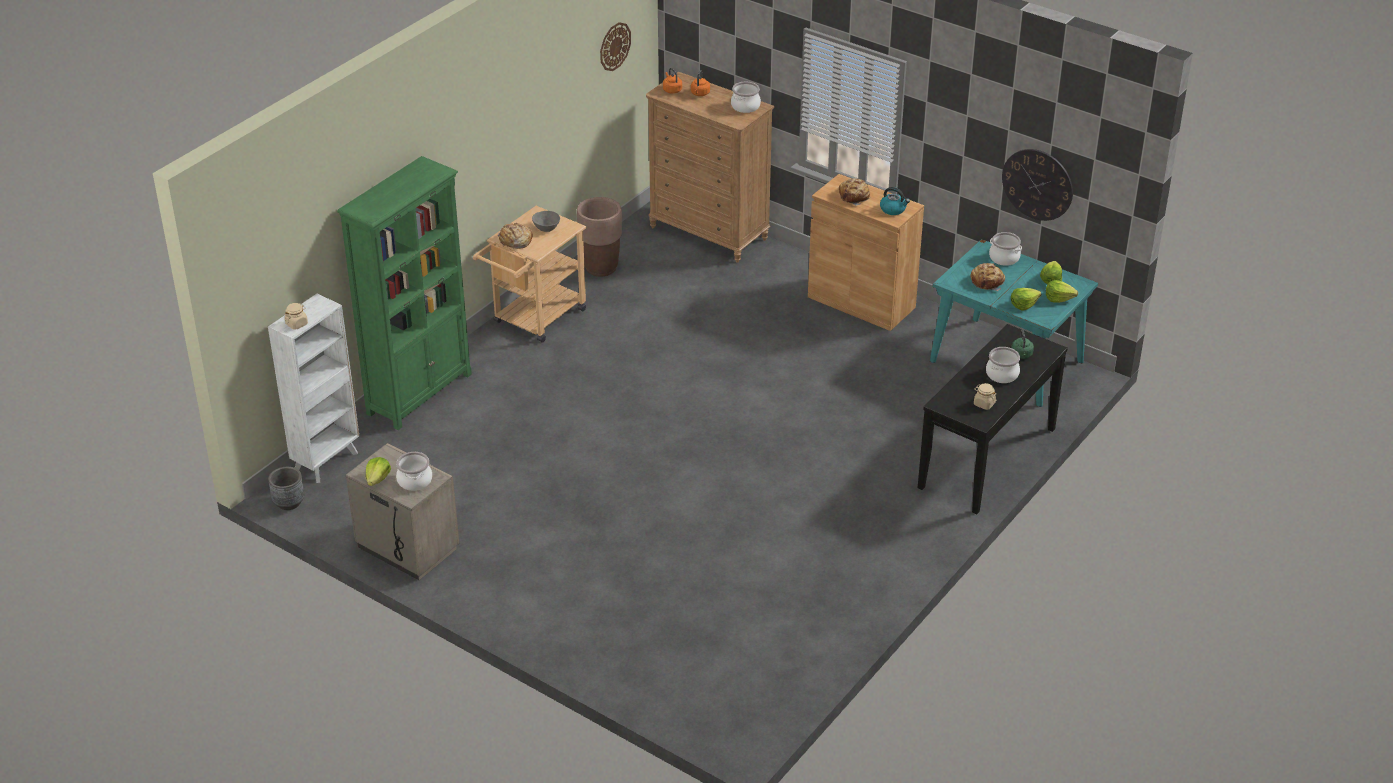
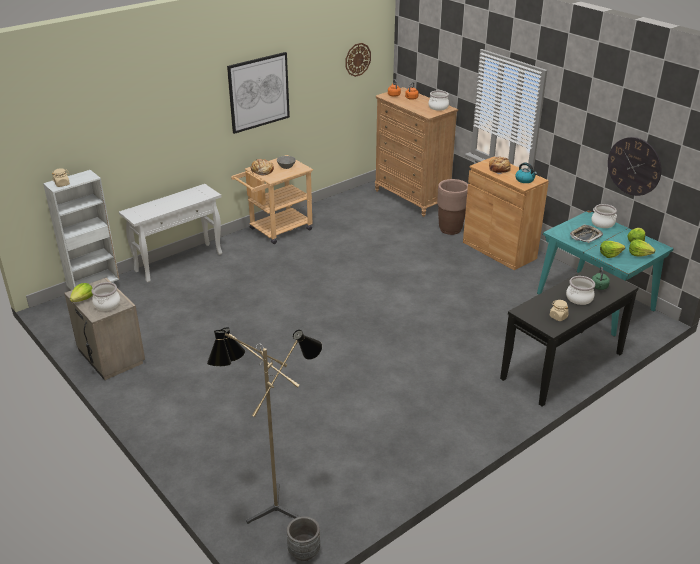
camera: 15 degrees right, 5 degrees down
grey planter [268,467,304,510] -> grey planter moved to [287,516,320,561]
green bookcase [337,156,472,430] -> white console table [119,184,222,283]
brown planter [577,197,622,277] -> brown planter moved to [437,179,468,235]
bread [970,263,1005,291] -> tray [570,225,603,243]
none -> floor lamp [207,327,322,524]
none -> picture [227,52,290,134]

